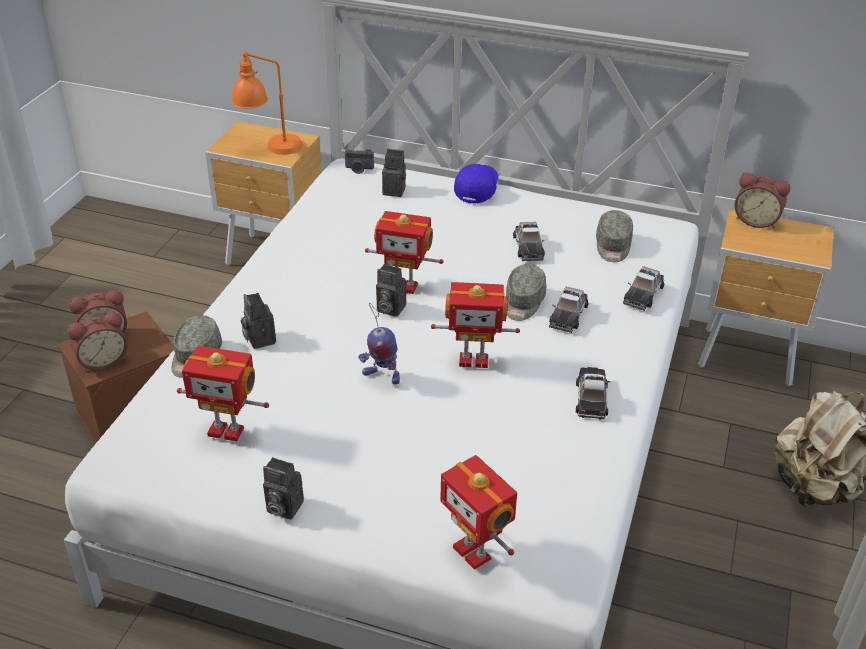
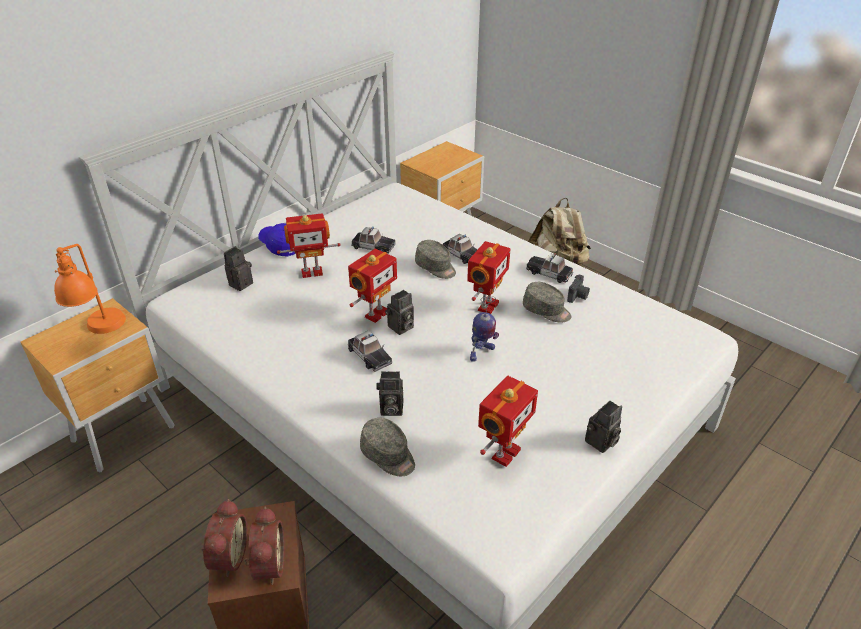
camera: 65 degrees left, 0 degrees up
camera [345,149,374,174] -> camera moved to [567,275,590,303]
toy robot [440,455,517,570] -> toy robot moved to [277,213,341,278]
grey cap [596,210,633,262] -> grey cap moved to [523,282,571,323]
toy car [623,266,664,311] -> toy car moved to [347,330,392,372]
alarm clock [735,172,790,228] -> none

